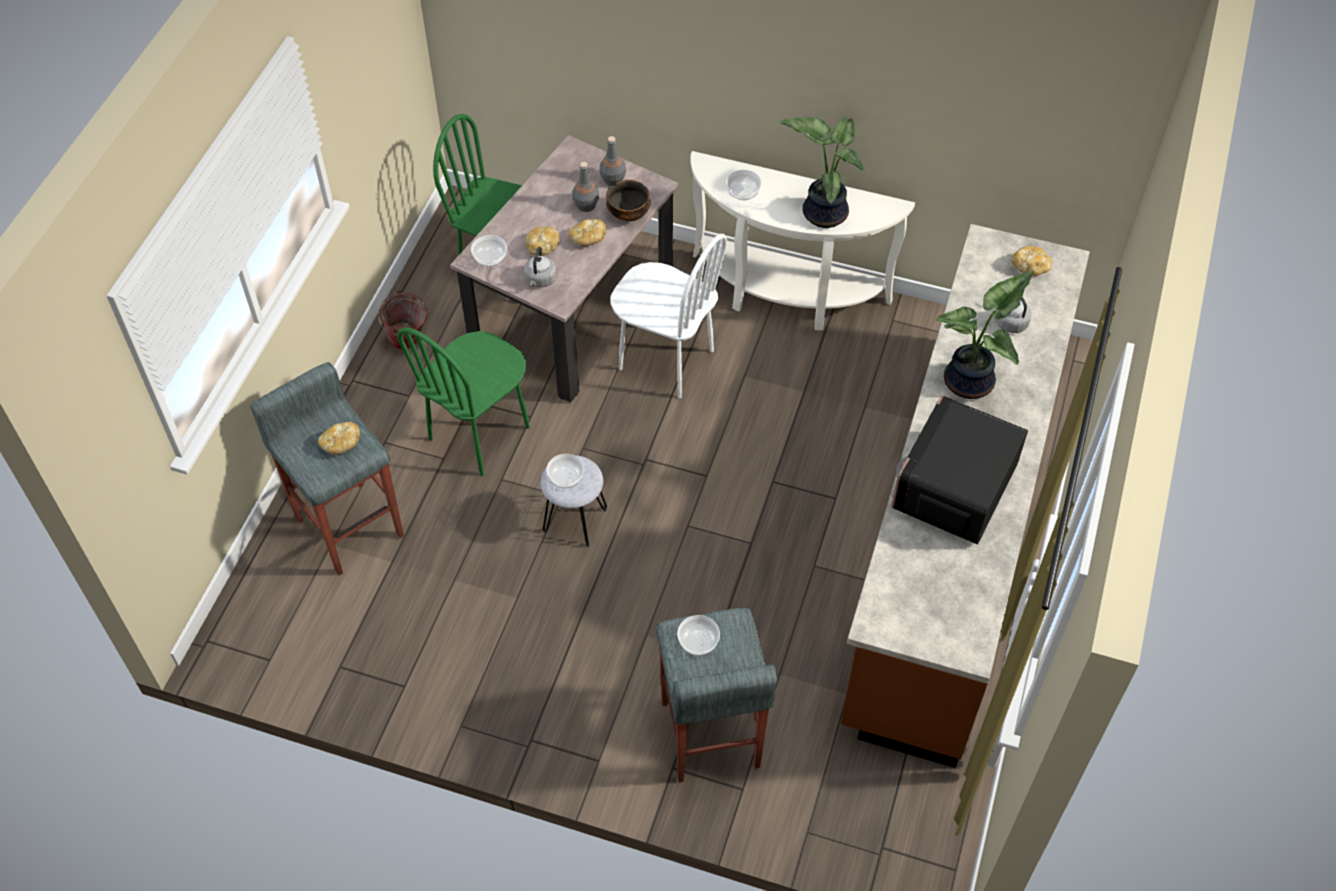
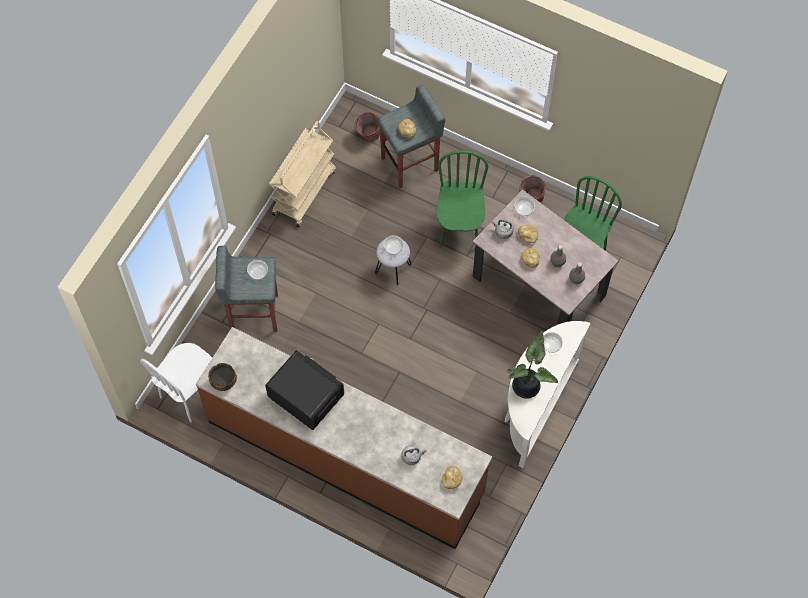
camera: 100 degrees right, 10 degrees up
green chair [397,327,530,476] -> green chair turned 45 degrees clockwise [437,151,488,248]
bowl [606,180,651,221] -> bowl moved to [208,363,237,391]
white chair [611,234,727,398] -> white chair moved to [140,343,212,422]
potted plant [936,270,1034,399] -> none
none -> beige cart [269,121,336,228]
none -> bucket [354,112,380,141]

